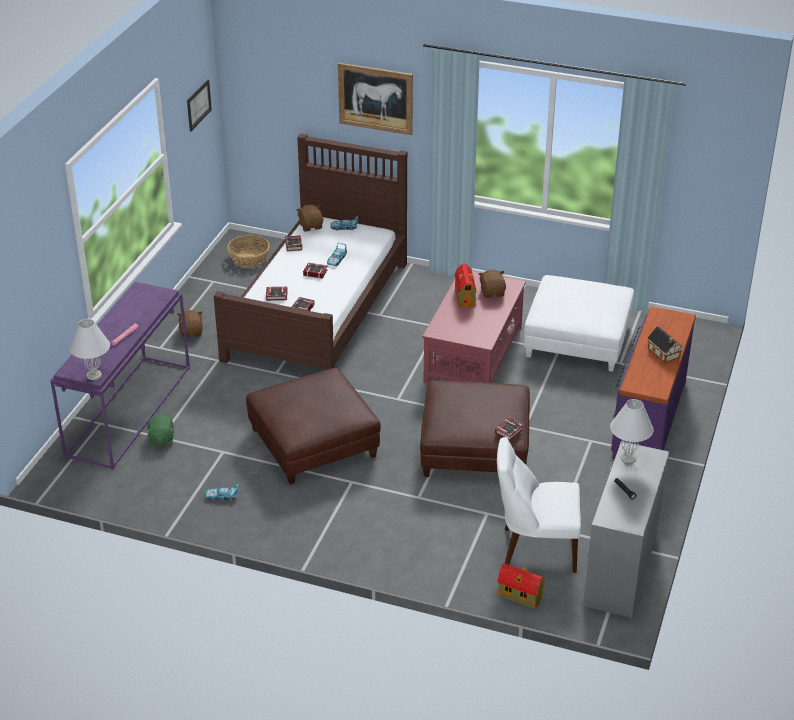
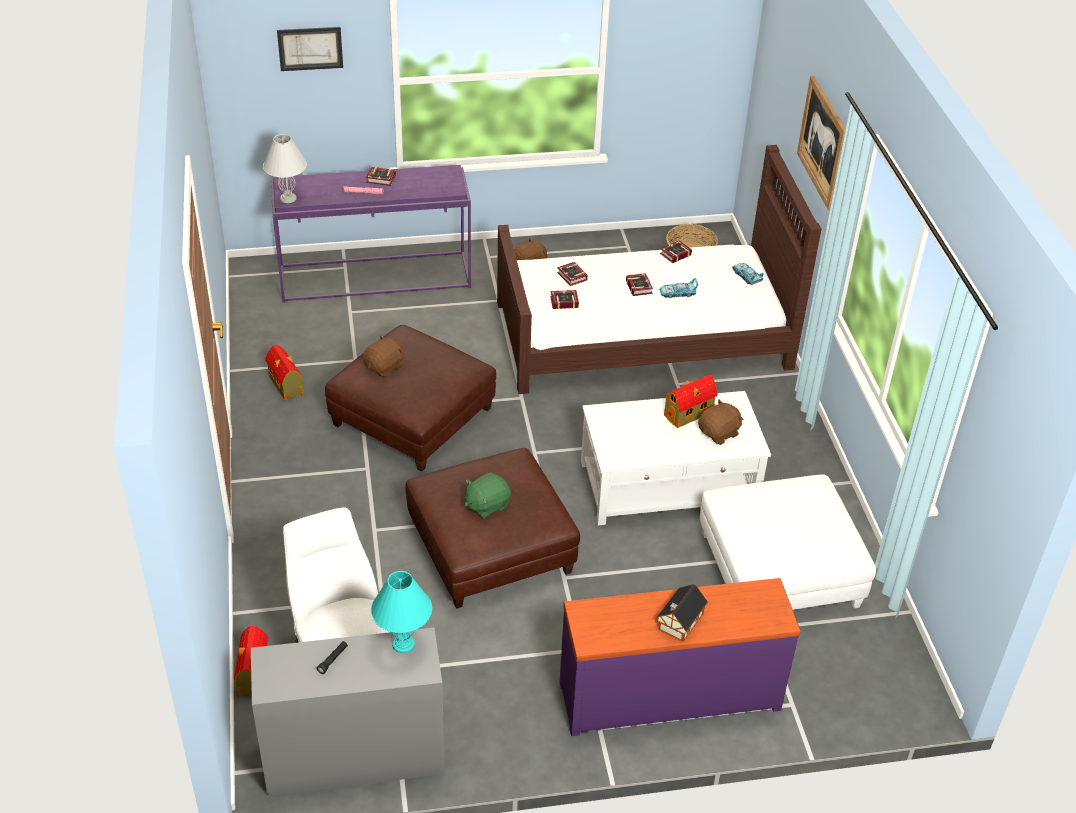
camera: 60 degrees right, 5 degrees up
green plush toy [145,415,174,447] -> green plush toy moved to [465,473,511,519]
picture [187,79,212,131] -> picture moved to [277,27,343,71]
toy car [205,484,238,501] -> toy house [265,344,304,400]
brown plush toy [296,205,323,232] -> brown plush toy moved to [363,335,404,378]
red coffee table [422,271,526,383] -> white coffee table [581,391,771,525]
book [495,418,524,441] -> book moved to [366,167,396,186]
white table lamp [610,399,653,463] -> turquoise table lamp [371,571,432,653]

